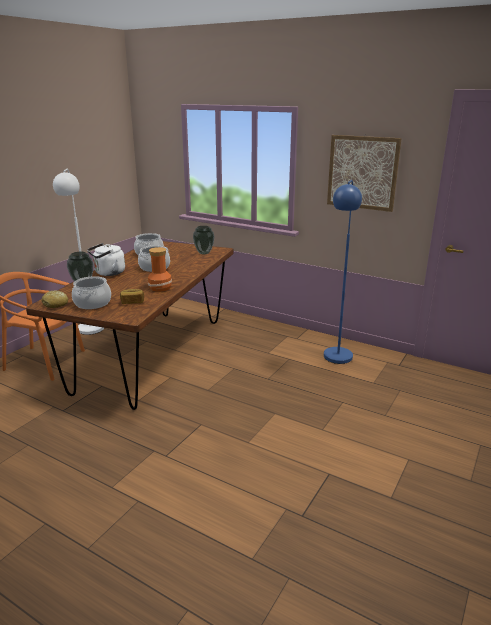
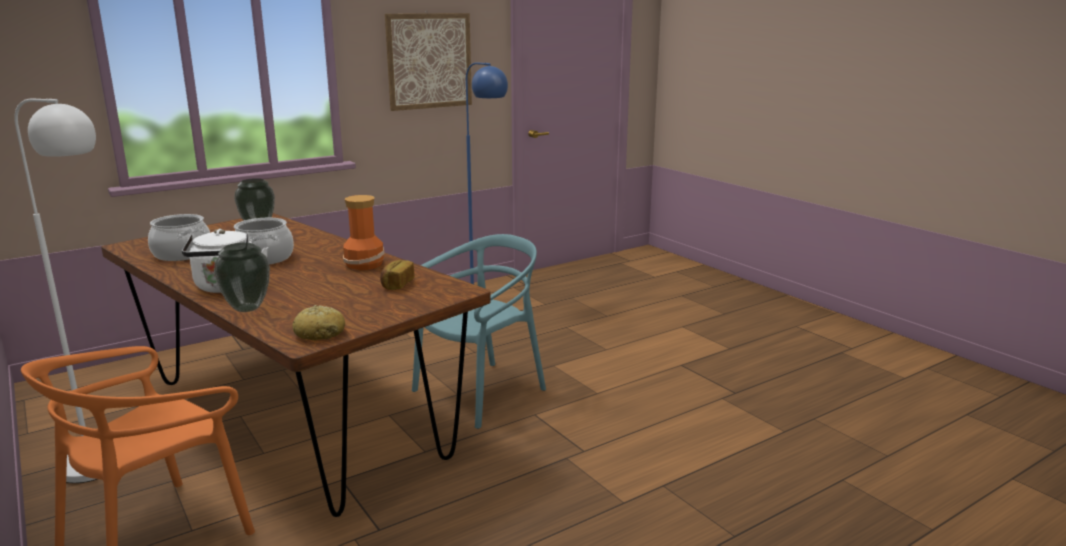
camera: 65 degrees left, 5 degrees down
cooking pot [72,276,111,309] -> none
none -> turquoise chair [412,234,546,429]

